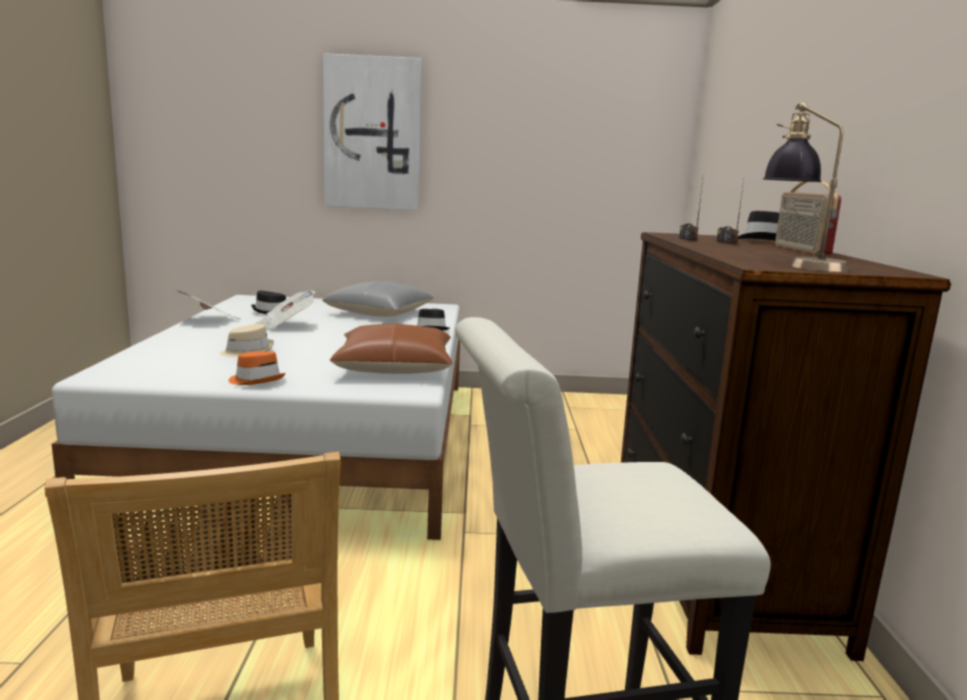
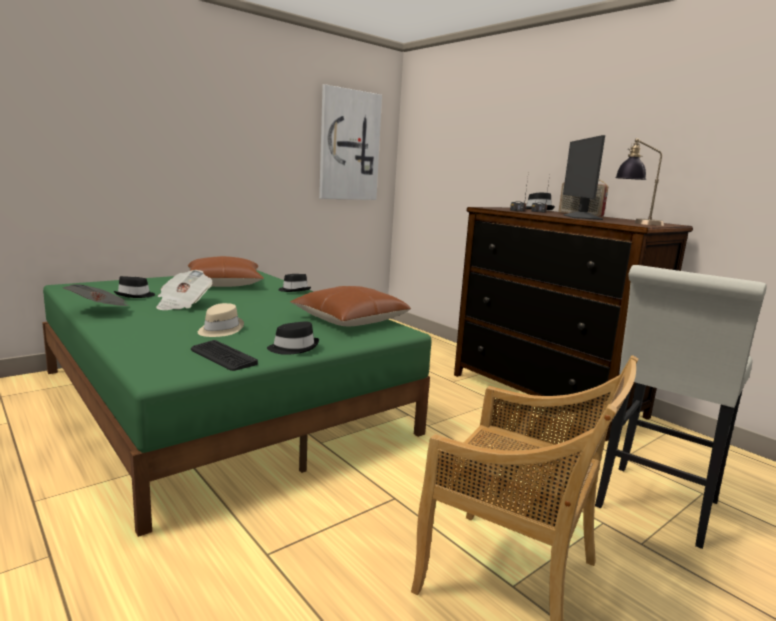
camera: 40 degrees left, 0 degrees up
white bed [52,295,460,540] -> green bed [42,270,432,537]
orange hat [228,351,285,385] -> black hat [267,321,319,355]
grey pillow [322,281,434,317] -> brown pillow [188,256,264,287]
picture [323,53,422,210] -> picture moved to [319,84,382,200]
none -> keyboard [191,340,258,371]
none -> monitor [563,135,605,220]

